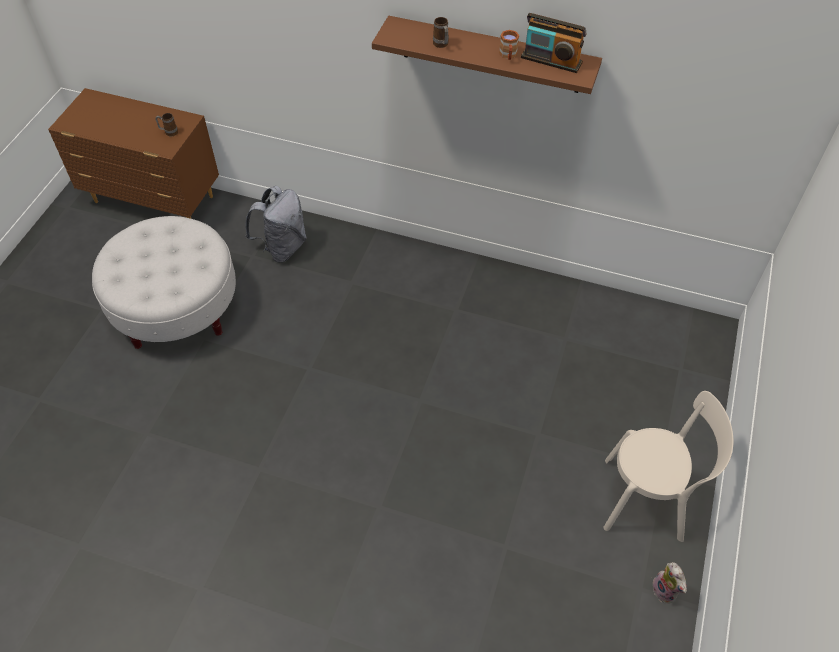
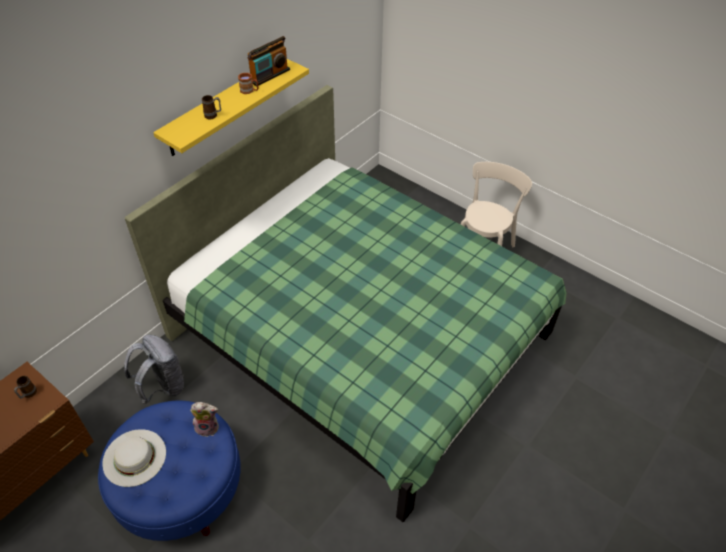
camera: 70 degrees left, 5 degrees down
white ottoman [92,216,236,349] -> blue ottoman [98,400,241,541]
brown shelf [372,16,602,94] -> yellow shelf [153,59,309,156]
plush toy [653,562,687,604] -> plush toy moved to [190,402,219,437]
none -> white hat [102,429,166,487]
none -> green bed [125,85,567,522]

